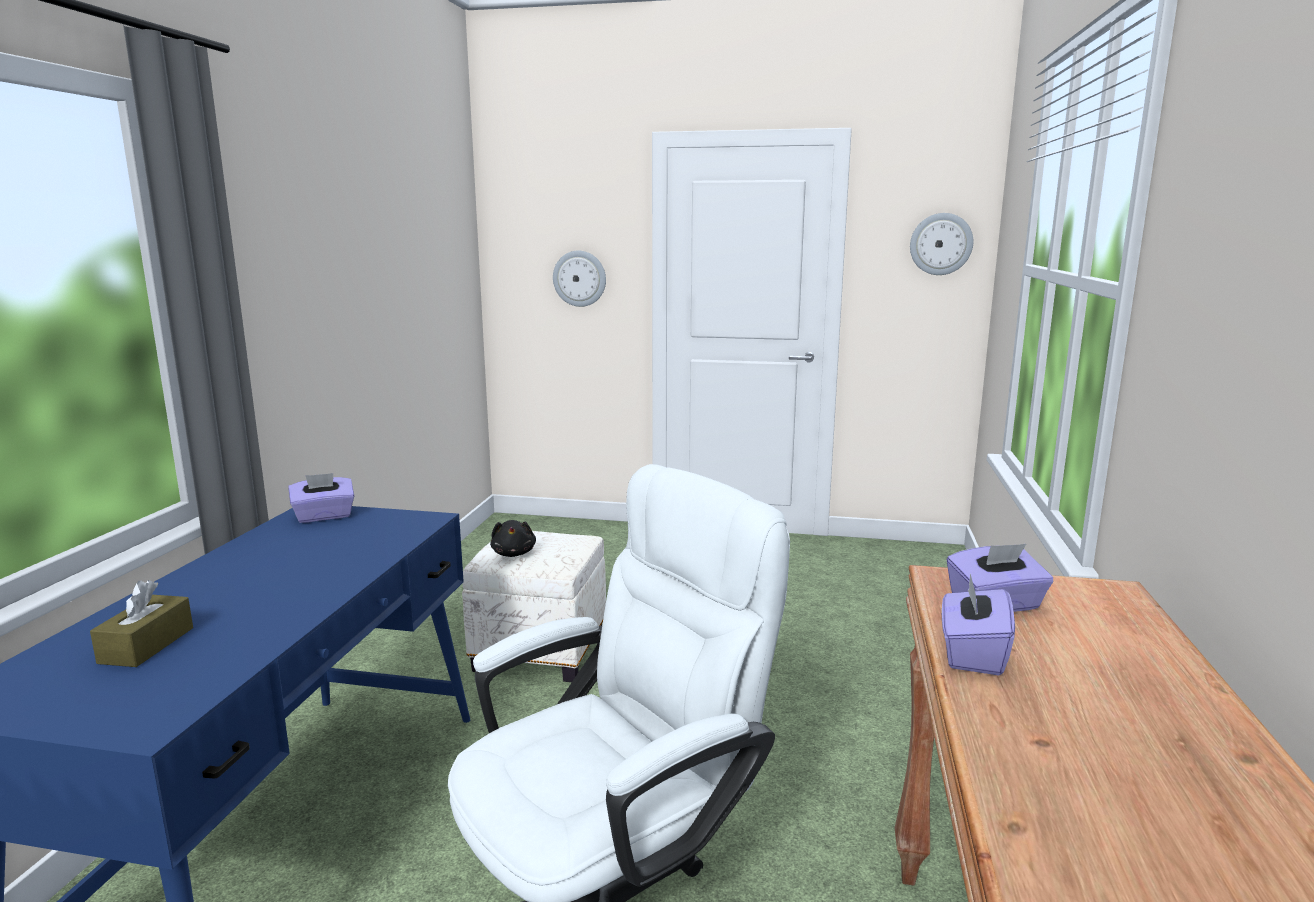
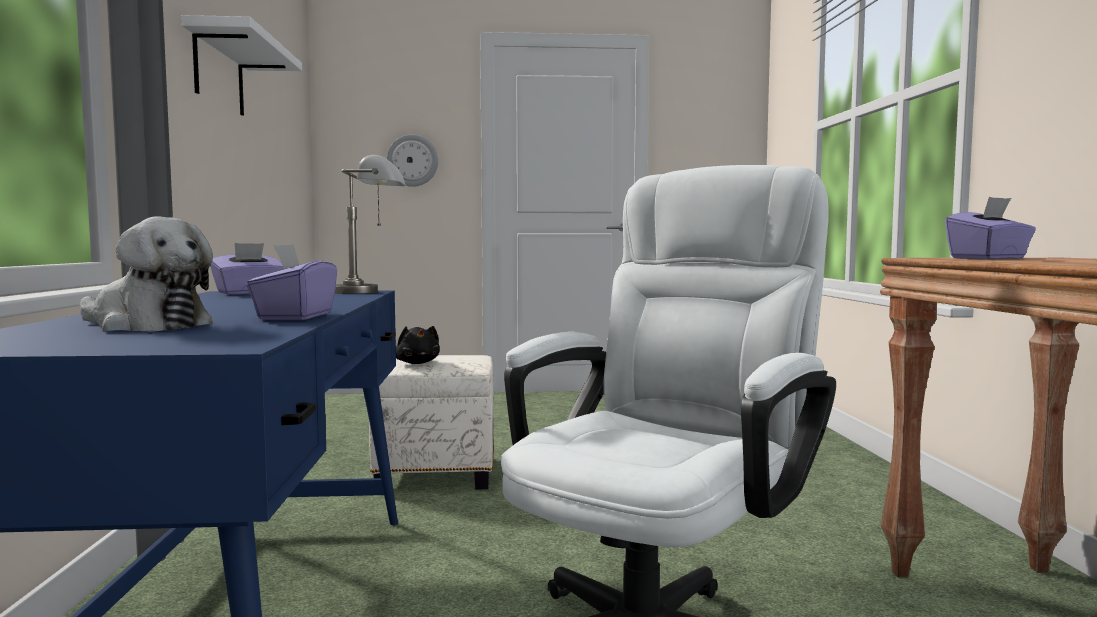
camera: 15 degrees left, 10 degrees down
brown tissue box [90,580,193,667] -> plush toy [80,217,213,332]
wall clock [910,213,973,275] -> none
purple tissue box [942,574,1015,675] -> purple tissue box moved to [246,244,337,320]
none -> white shelf [181,15,302,116]
none -> grey table lamp [335,155,406,294]

